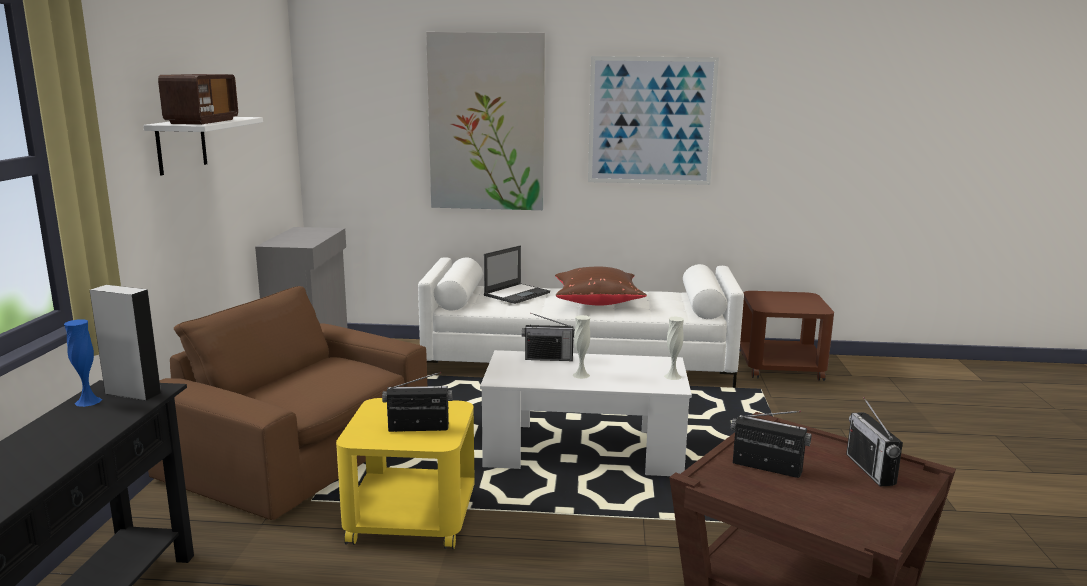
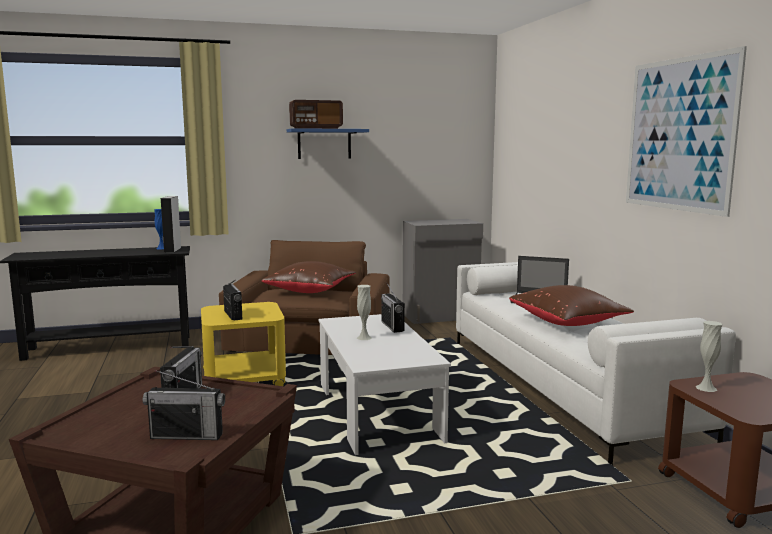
camera: 70 degrees right, 5 degrees down
white shelf [143,117,263,175] -> blue shelf [287,128,369,159]
picture [426,32,545,210] -> none
white vase [664,317,684,380] -> white vase moved to [696,321,722,392]
radio [846,397,903,486] -> radio turned 150 degrees counterclockwise [142,370,225,440]
none -> brown pillow [262,261,356,293]

